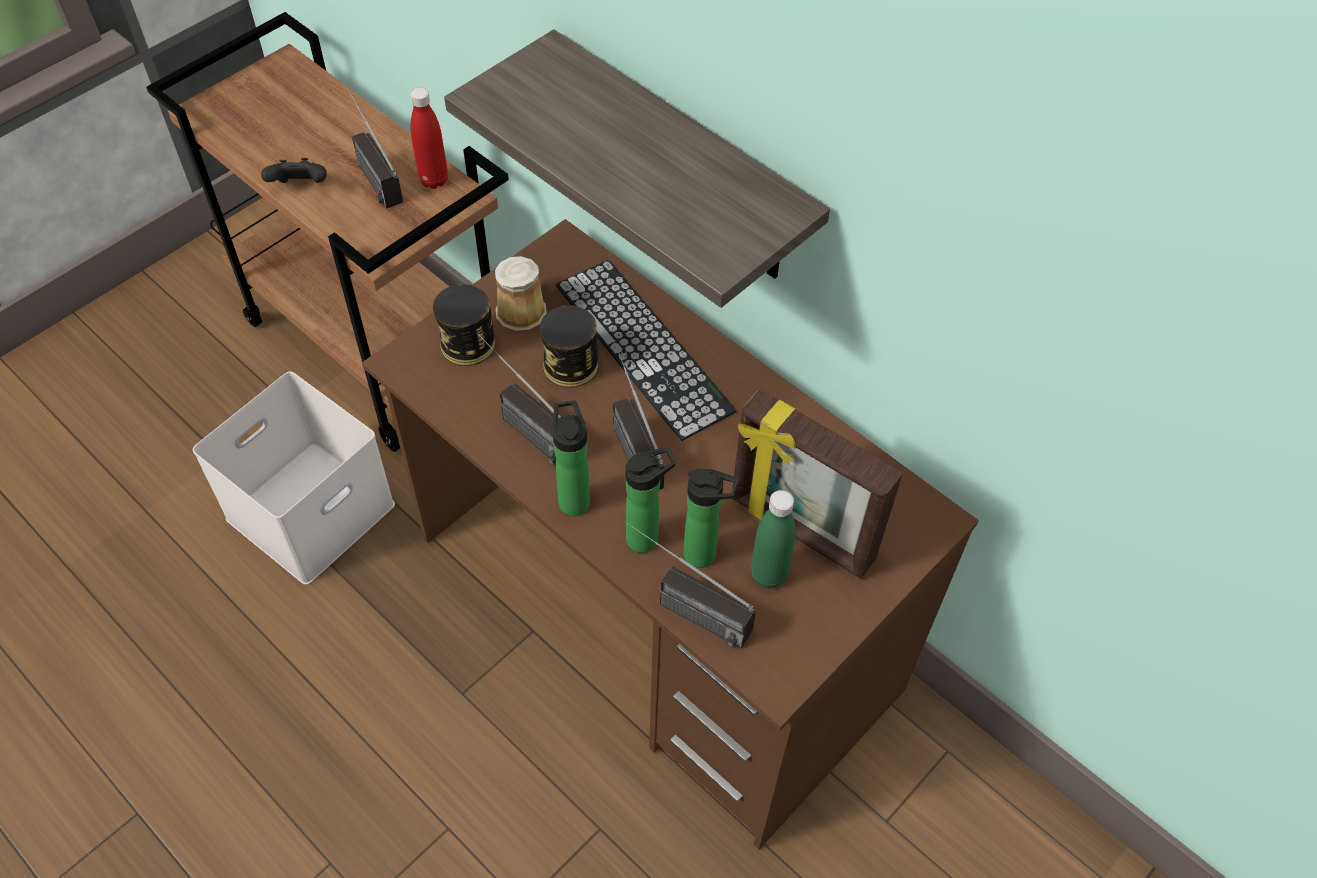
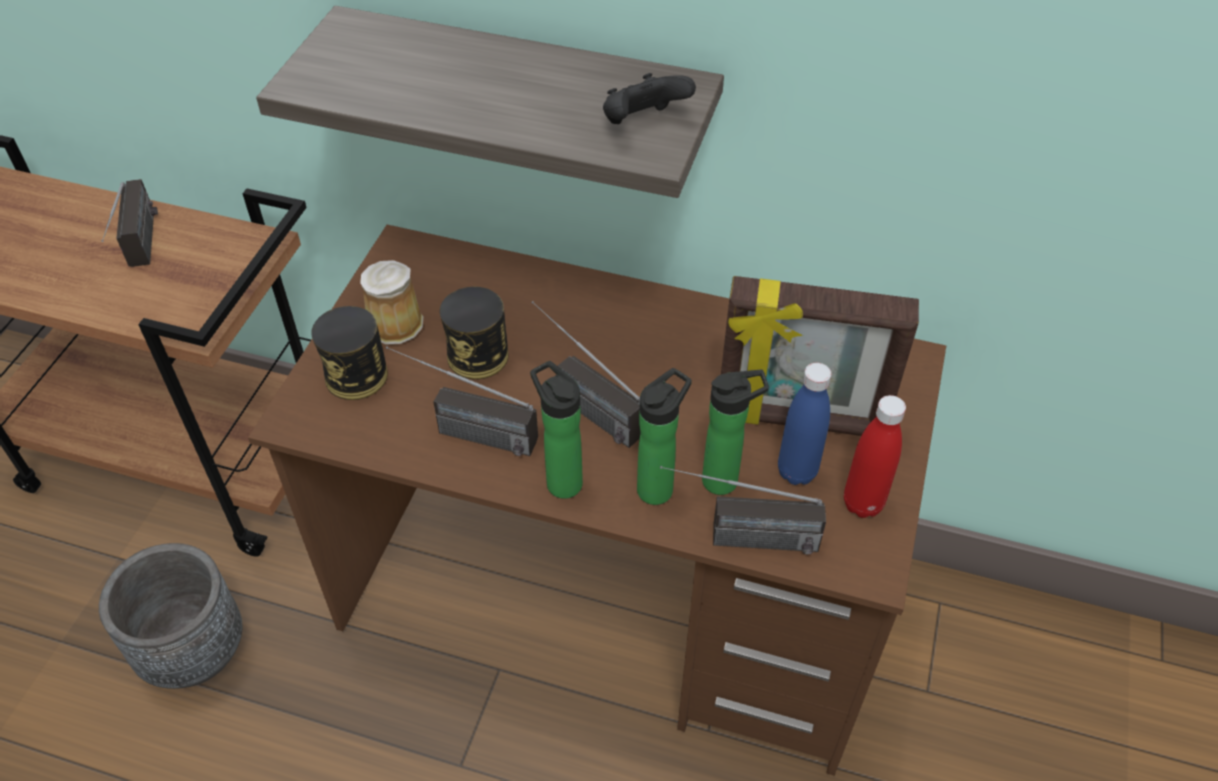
camera: 25 degrees left, 5 degrees down
white storage box [193,372,395,584] -> grey planter [99,543,243,689]
black game controller [261,158,327,183] -> black game controller moved to [603,73,696,124]
radio [345,85,403,209] -> radio turned 135 degrees counterclockwise [101,179,158,267]
red bottle [410,87,448,189] -> red bottle moved to [844,395,906,518]
keyboard [556,260,736,441] -> none
green bottle [751,490,795,589] -> blue bottle [778,363,831,485]

